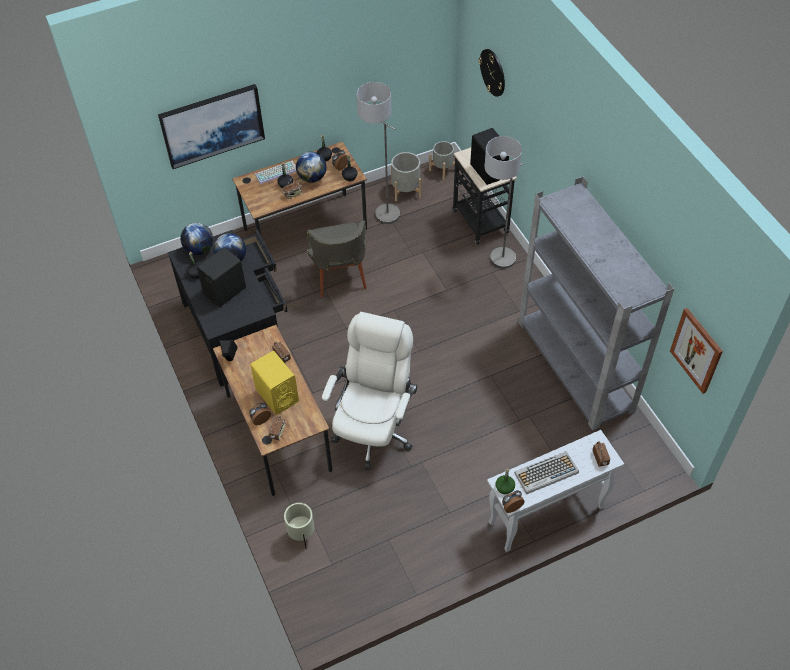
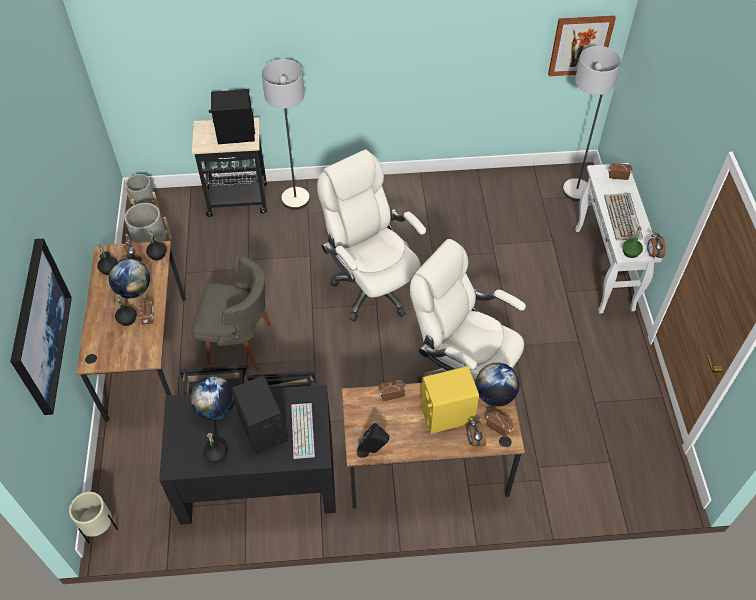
camera: 70 degrees left, 0 degrees up
globe [180,223,213,255] -> globe moved to [475,363,520,406]
keyboard [255,161,296,184] -> keyboard moved to [291,403,315,459]
beige planter [284,503,315,549] -> beige planter moved to [69,492,118,544]
grey floor lamp [357,82,400,224] -> grey floor lamp moved to [563,46,621,201]
wall clock [478,49,505,97] -> none
grey bookcase [518,176,674,431] -> none
none -> white office chair [317,149,426,322]

